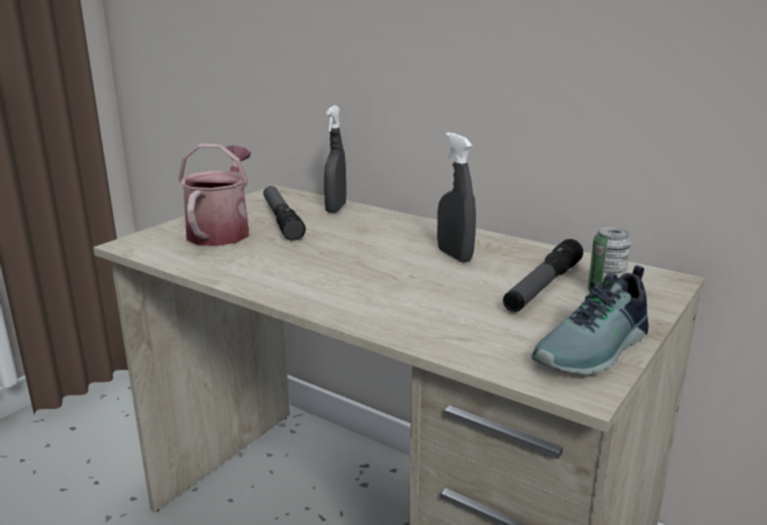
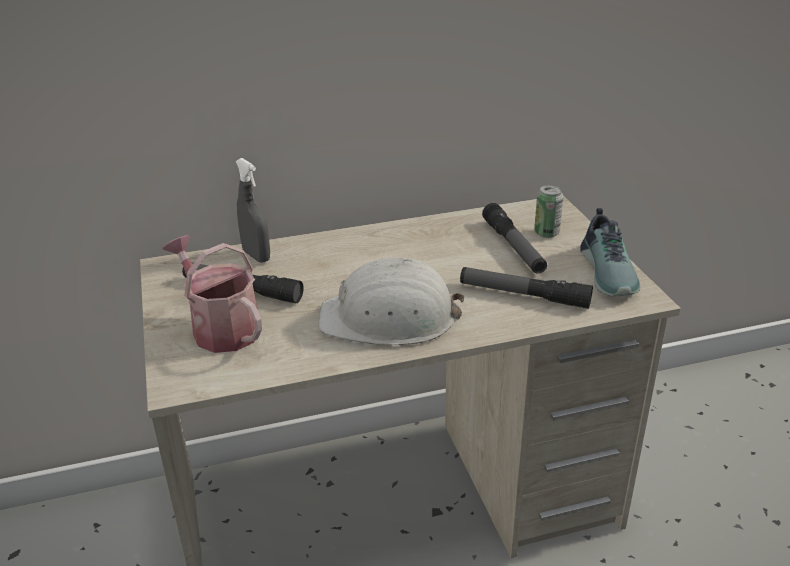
camera: 50 degrees left, 10 degrees up
grey spray bottle [437,132,476,263] -> none
none -> white hard hat [318,258,464,345]
none -> flashlight [460,267,593,309]

